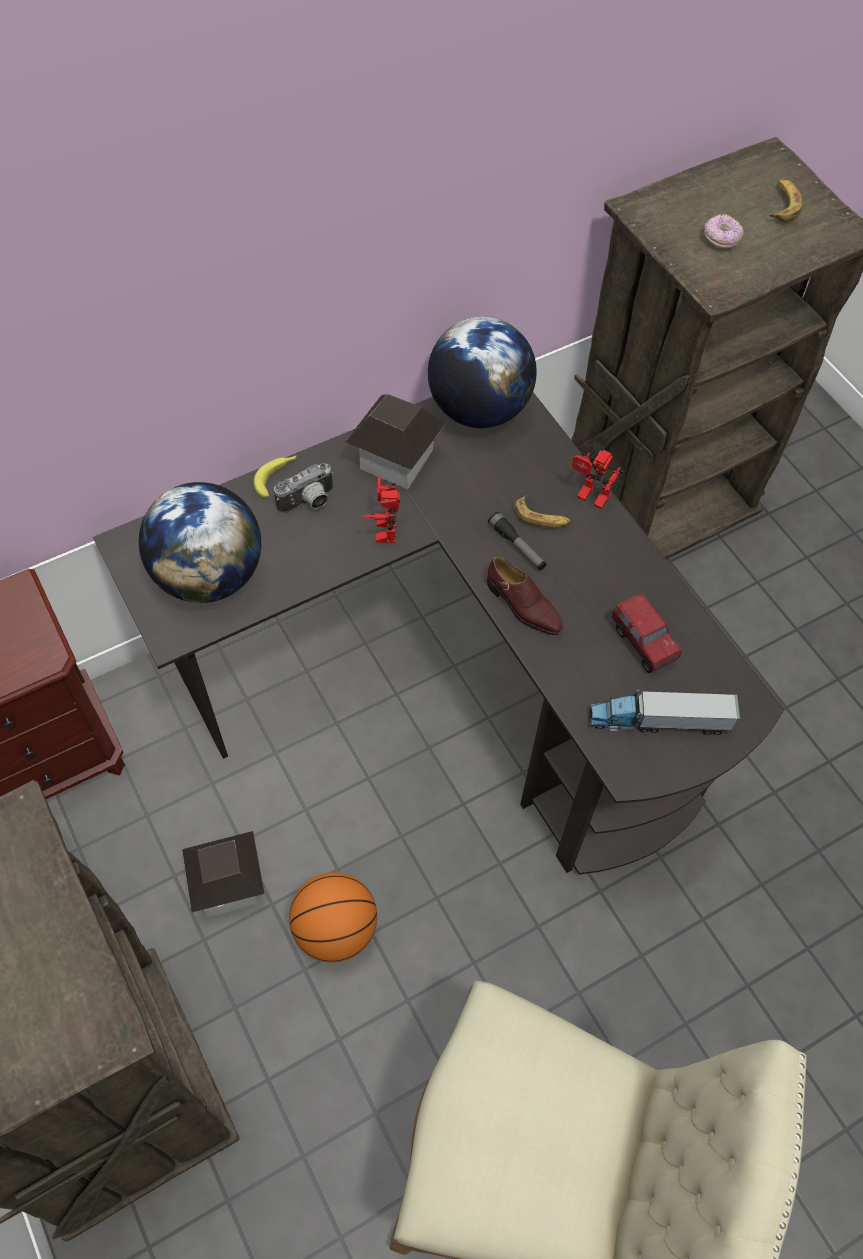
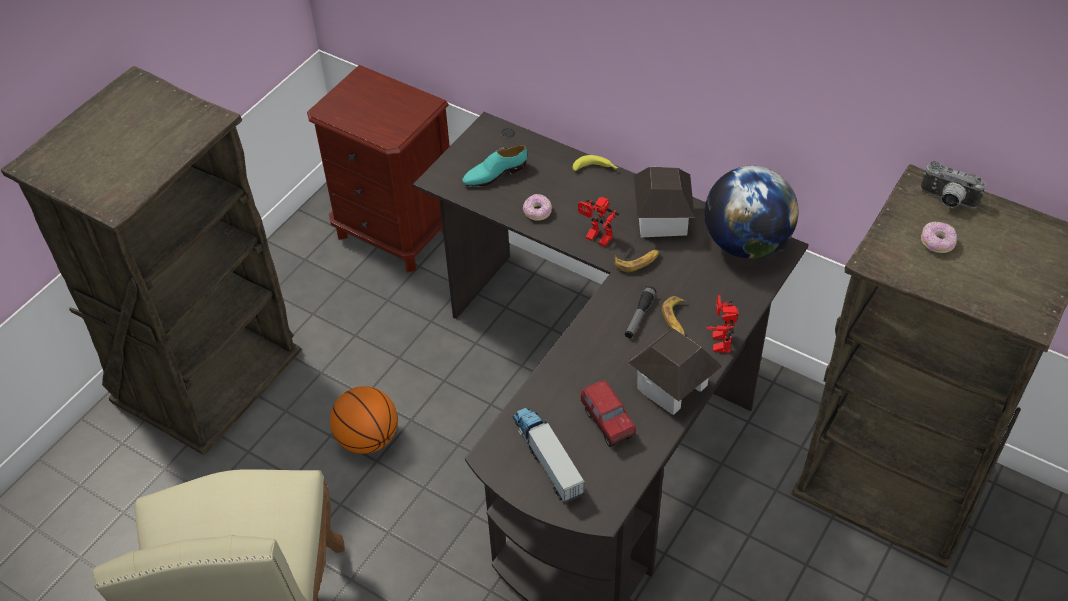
camera: 65 degrees right, 10 degrees down
globe [139,482,261,603] -> turquoise shoe [462,145,527,187]
toy house [182,831,264,917] -> toy house moved to [628,329,723,415]
camera [274,463,334,513] -> camera moved to [920,161,985,208]
toy robot [361,476,400,543] -> toy robot turned 120 degrees counterclockwise [578,197,619,247]
brown shoe [487,556,563,635] -> none
toy truck [611,594,682,673] -> toy truck turned 60 degrees counterclockwise [581,380,636,447]
banana [769,180,803,222] -> banana moved to [614,250,659,272]
none -> donut [523,194,552,221]

